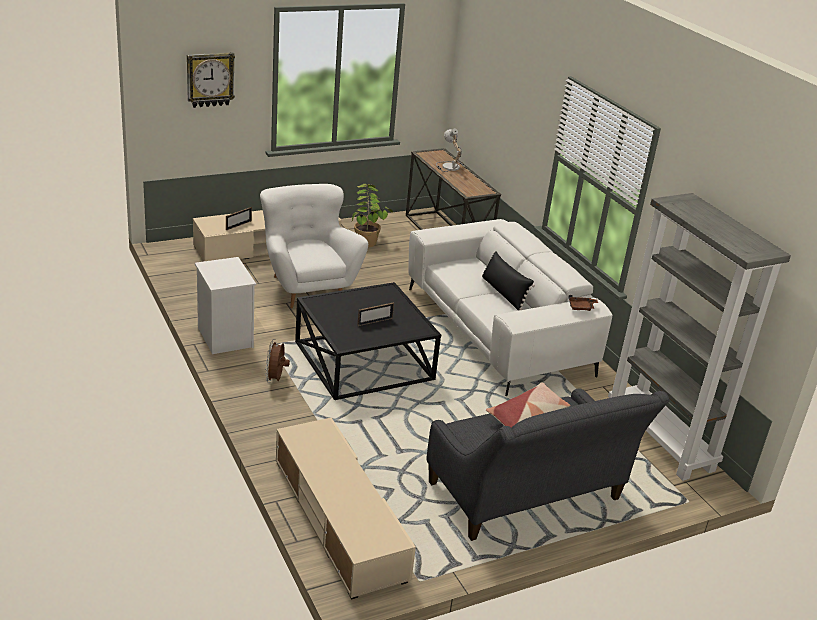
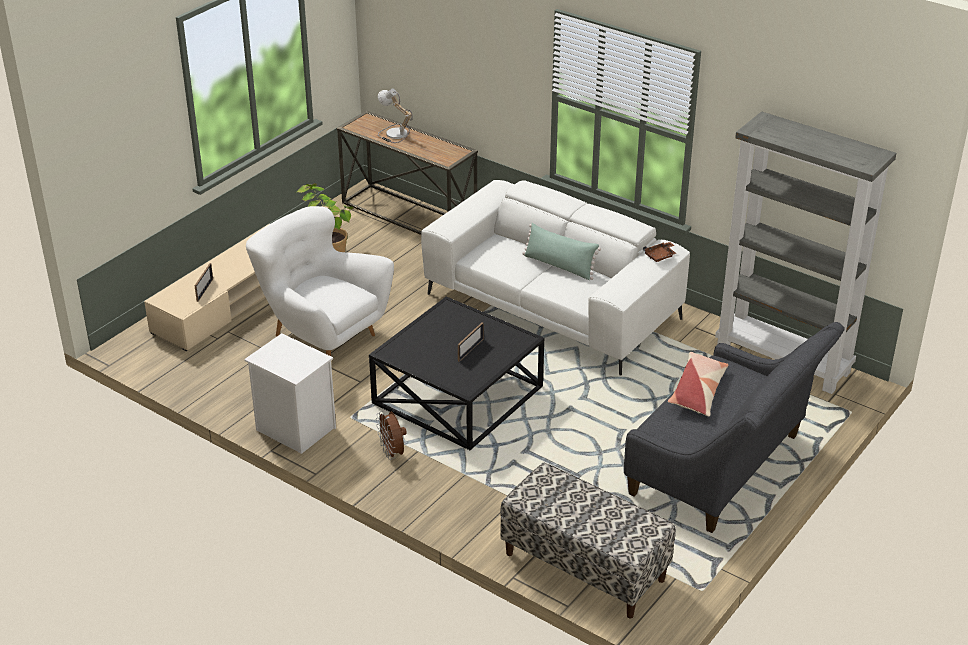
camera: 25 degrees left, 5 degrees up
wall clock [187,53,235,108] -> none
beige tv stand [276,418,416,600] -> bench [500,463,676,619]
black pillow [482,251,535,310] -> green pillow [522,223,601,280]

